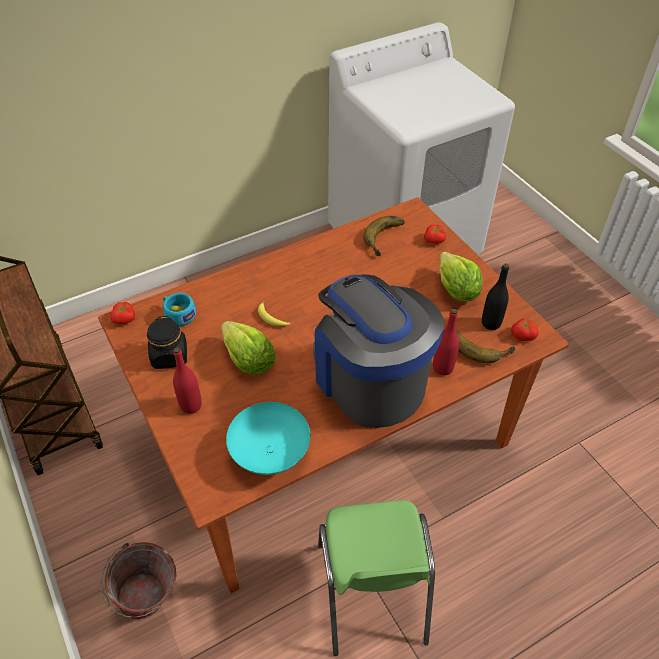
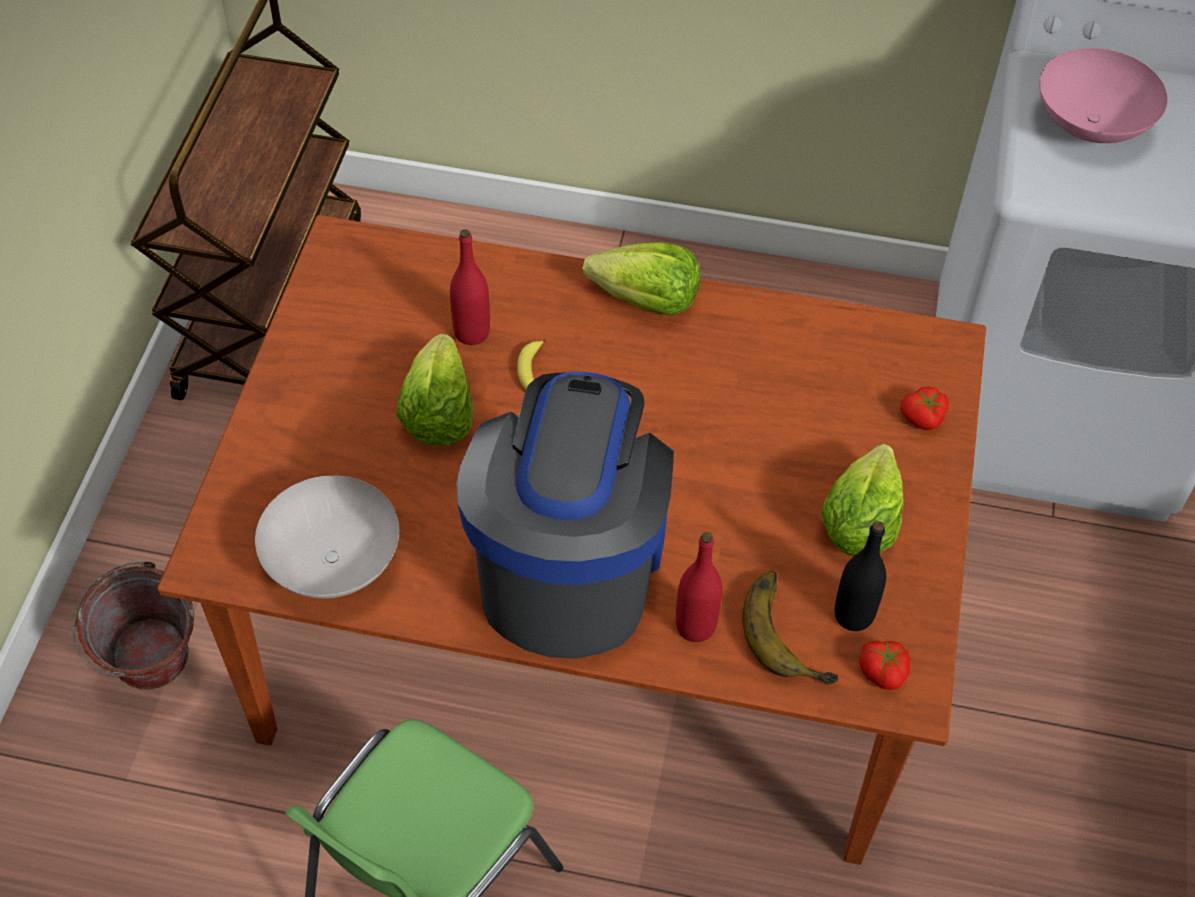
camera: 40 degrees right, 5 degrees up
tomato [110,302,135,324] -> none
black jar [147,316,187,369] -> none
turquoise cup [163,293,196,326] -> none
red bottle [173,347,202,414] -> red bottle moved to [450,229,490,345]
turquoise bowl [226,402,310,475] -> white bowl [255,476,399,599]
banana [363,216,404,256] -> none
none -> lettuce [582,242,700,316]
none -> pink bowl [1039,48,1168,143]

